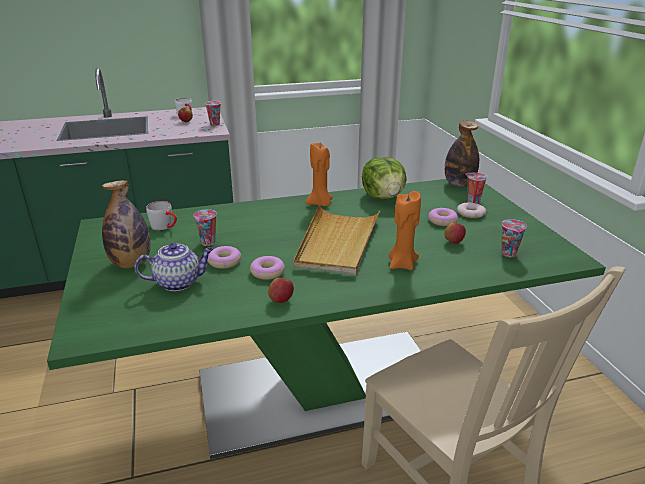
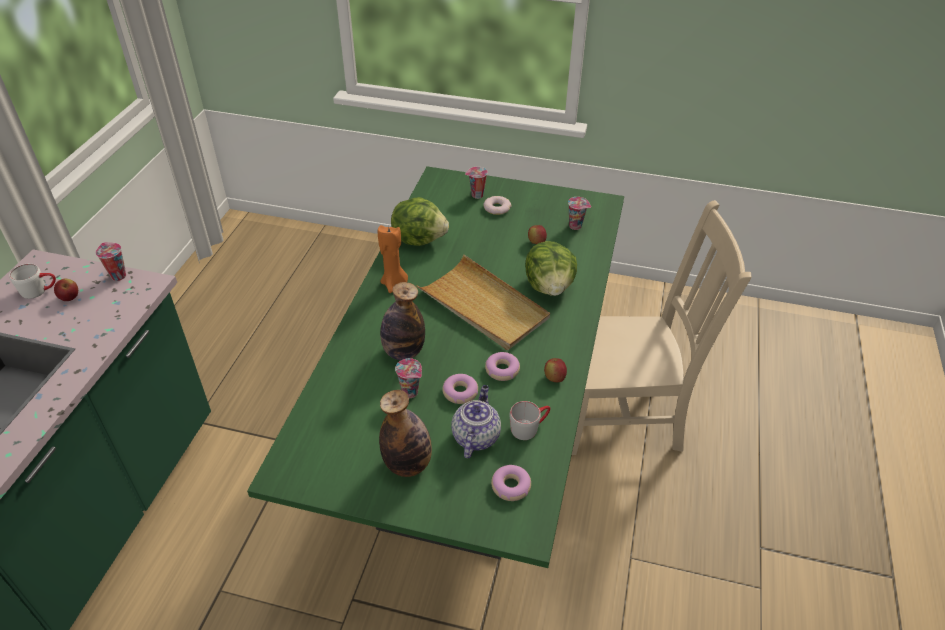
camera: 60 degrees left, 15 degrees up
grey mug [146,201,177,230] -> grey mug moved to [510,401,550,440]
orange candle [389,191,421,270] -> lettuce [525,241,577,296]
donut [428,208,458,226] -> donut moved to [491,465,531,501]
bottle [445,121,479,187] -> bottle moved to [380,282,425,360]

